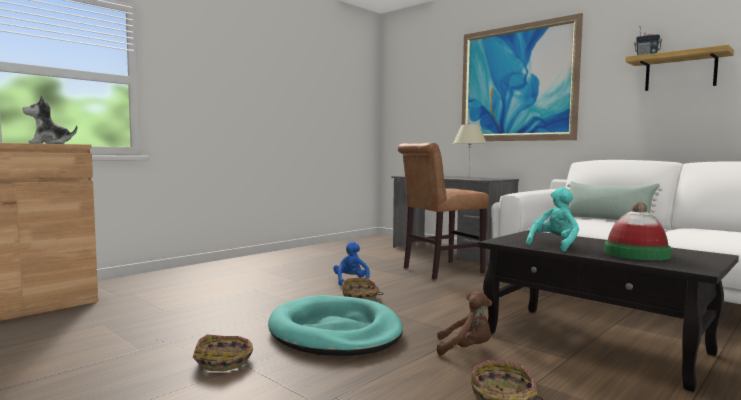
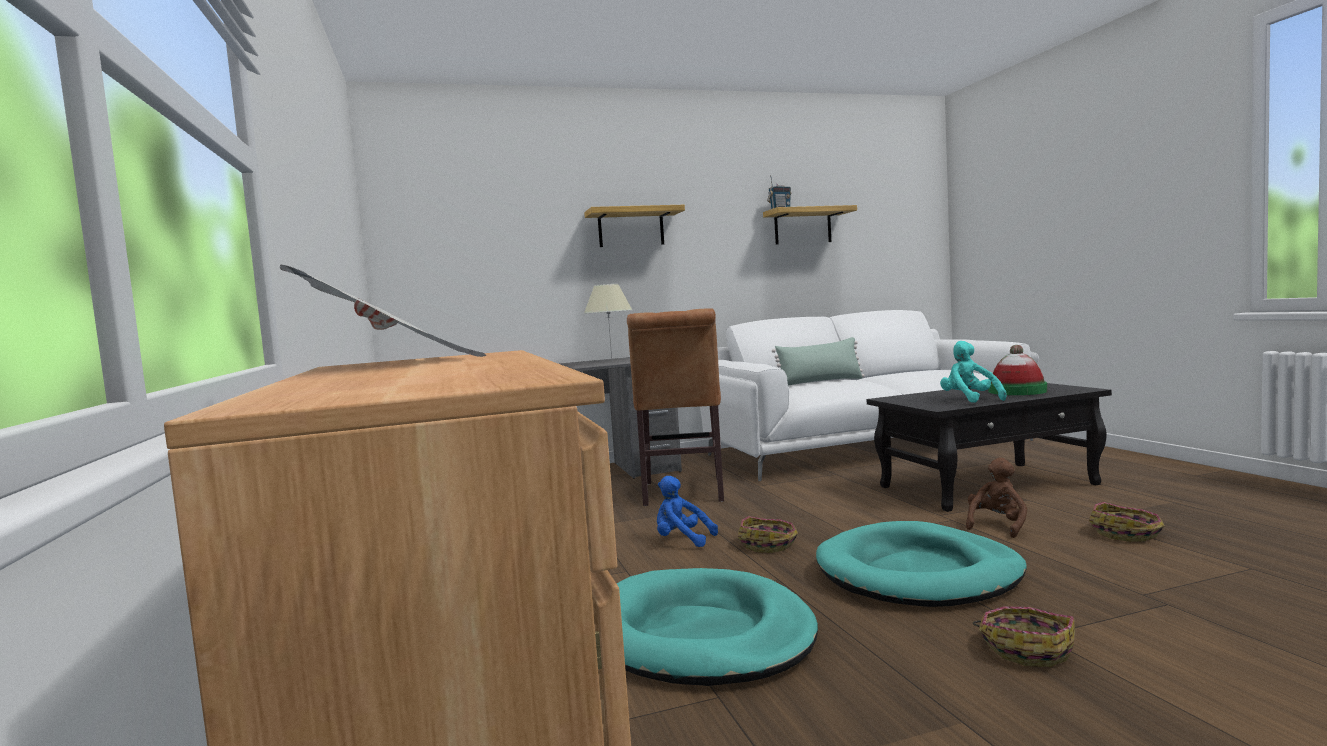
camera: 60 degrees left, 0 degrees up
plush toy [23,95,77,144] -> newspaper [280,265,487,357]
picture [462,13,583,141] -> shelf [584,205,685,247]
none -> turquoise dog bed [616,568,818,686]

